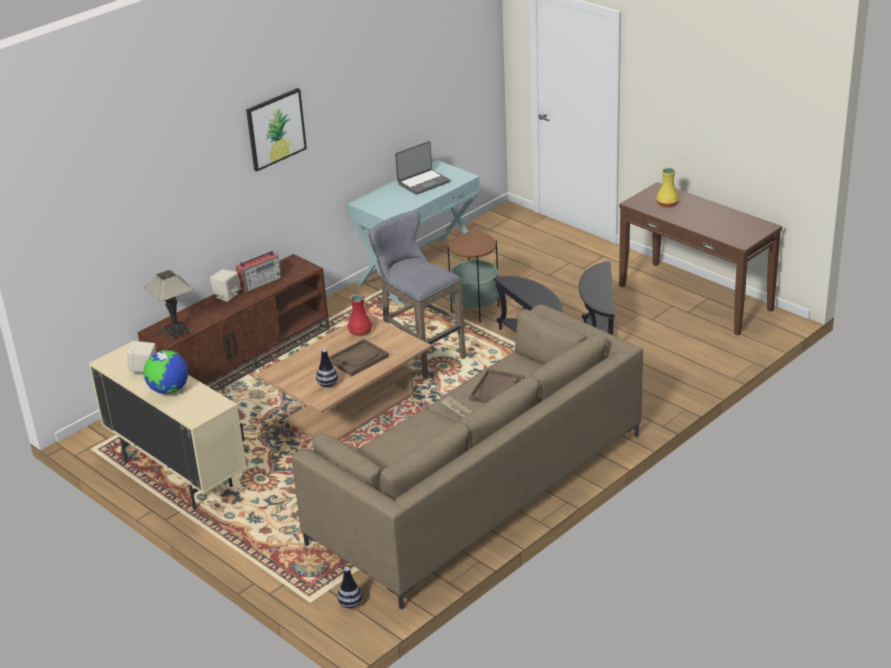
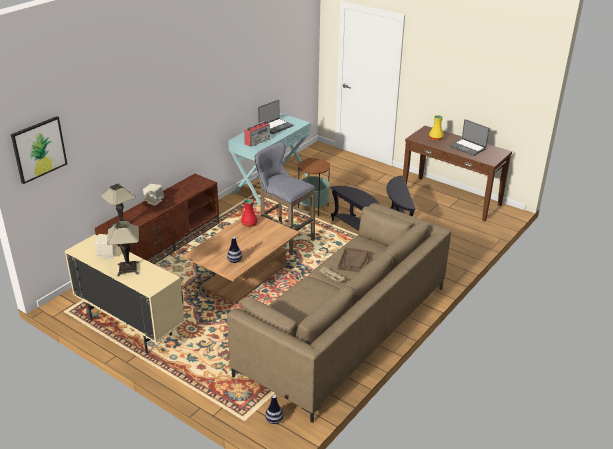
camera: 10 degrees left, 0 degrees up
globe [143,350,188,394] -> table lamp [107,221,139,276]
radio [236,250,281,292] -> radio moved to [244,121,270,147]
picture [246,88,307,171] -> picture moved to [11,116,67,184]
brown tray [329,339,389,377] -> none
none -> laptop [450,119,489,156]

